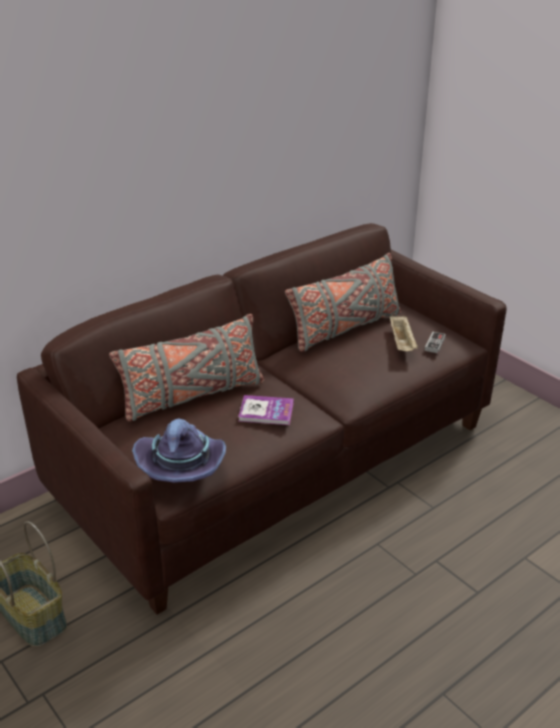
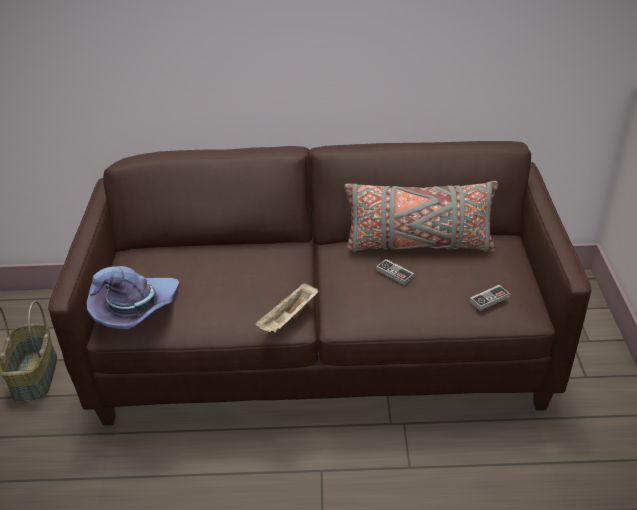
camera: 40 degrees right, 5 degrees up
grey pillow [109,314,264,421] -> none
book [238,395,294,425] -> none
beige tray [390,315,418,351] -> beige tray moved to [255,282,318,333]
none -> game controller [376,259,414,285]

